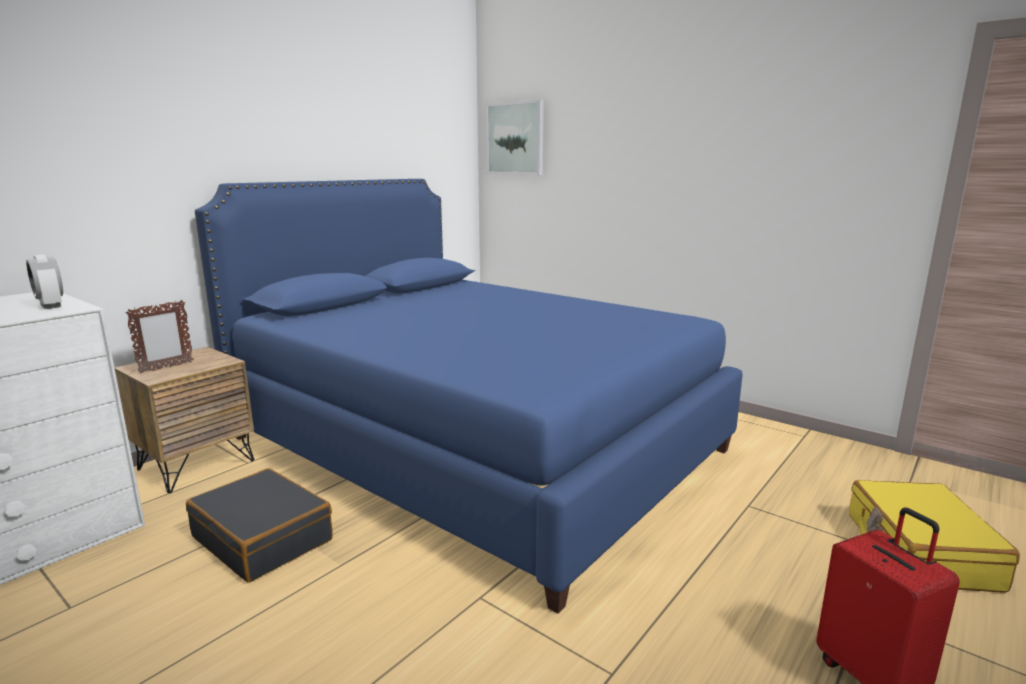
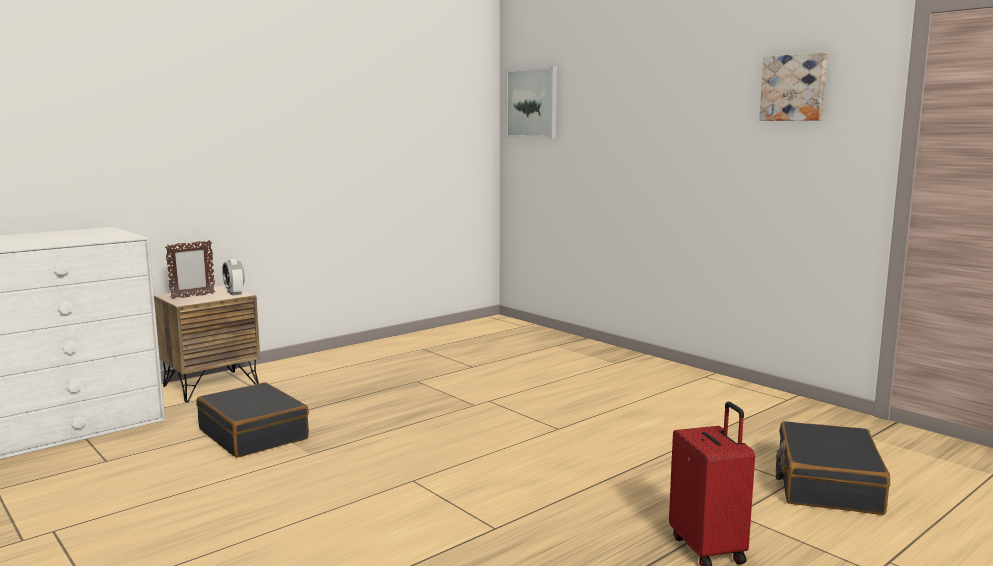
camera: 10 degrees right, 5 degrees down
alarm clock [26,254,63,309] -> alarm clock moved to [222,259,245,296]
blue bed [195,179,743,614] -> none
yellow suitcase [849,480,1020,593] -> black suitcase [776,421,890,515]
none -> picture [759,52,827,121]

